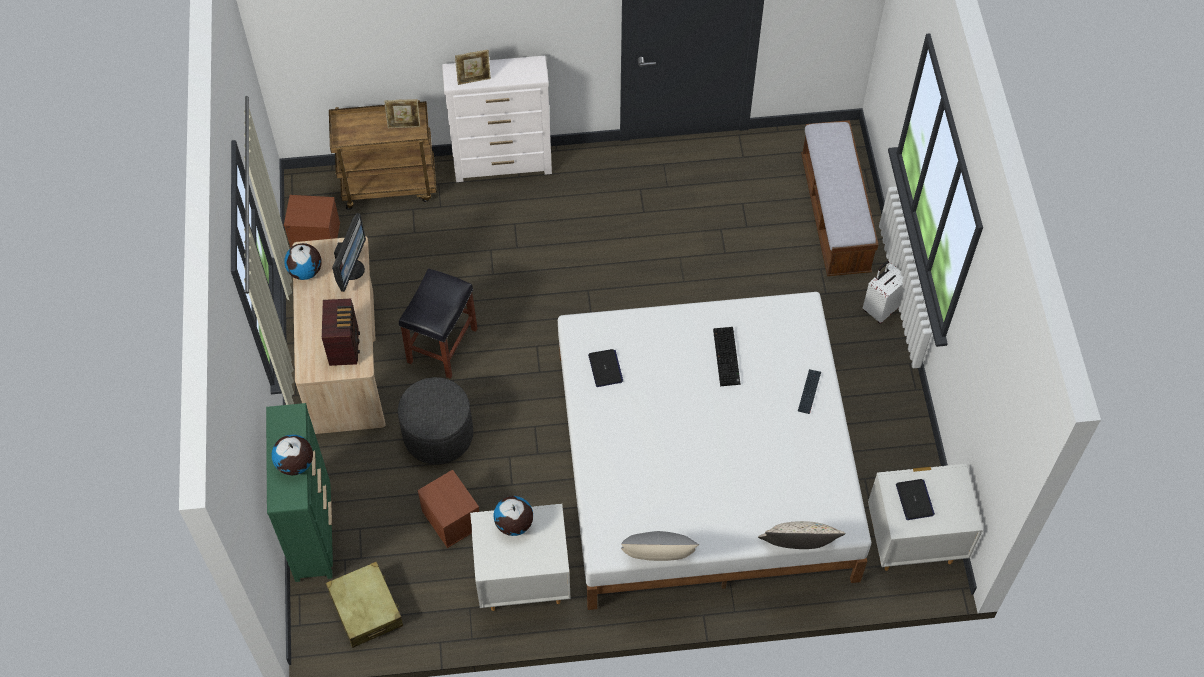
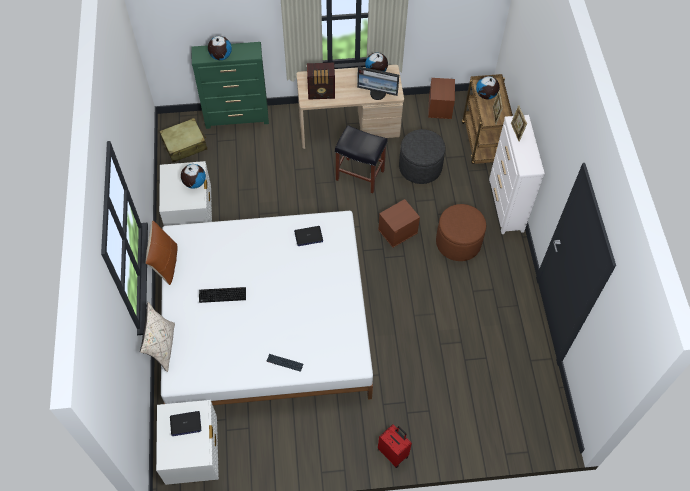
camera: 90 degrees right, 0 degrees up
grey ottoman [398,377,473,464] -> grey ottoman moved to [399,129,445,184]
brown storage box [417,470,479,548] -> brown storage box moved to [378,199,420,248]
grey pillow [621,531,699,561] -> brown pillow [146,221,178,285]
keyboard [713,327,740,386] -> keyboard moved to [199,287,246,303]
bench [801,120,879,276] -> none
white suitcase [863,261,904,324] -> red suitcase [378,424,412,468]
none -> brown ottoman [436,204,486,261]
none -> globe [476,76,500,99]

